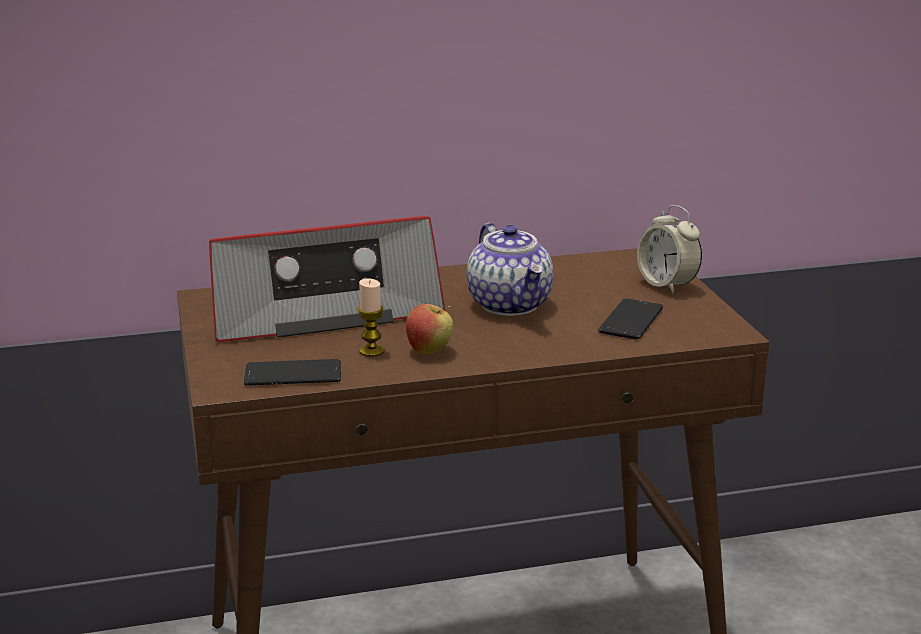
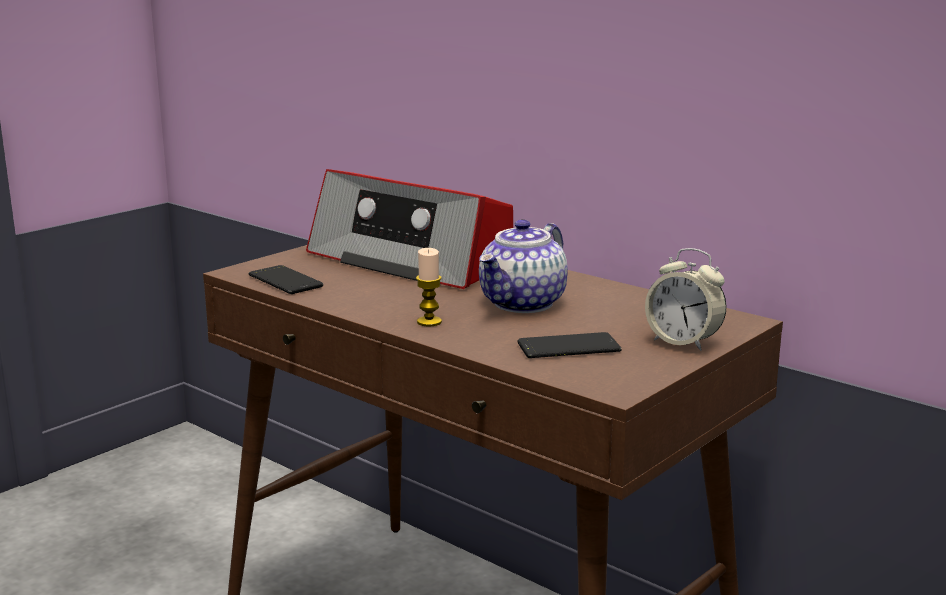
camera: 55 degrees right, 5 degrees down
candle [358,279,384,357] -> candle moved to [416,248,442,326]
apple [406,304,453,355] -> none
alarm clock [637,205,702,293] -> alarm clock turned 75 degrees counterclockwise [645,248,727,351]

